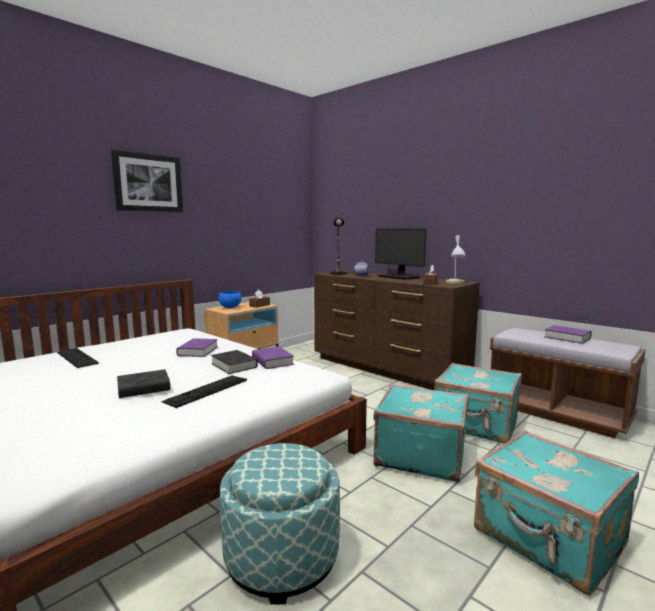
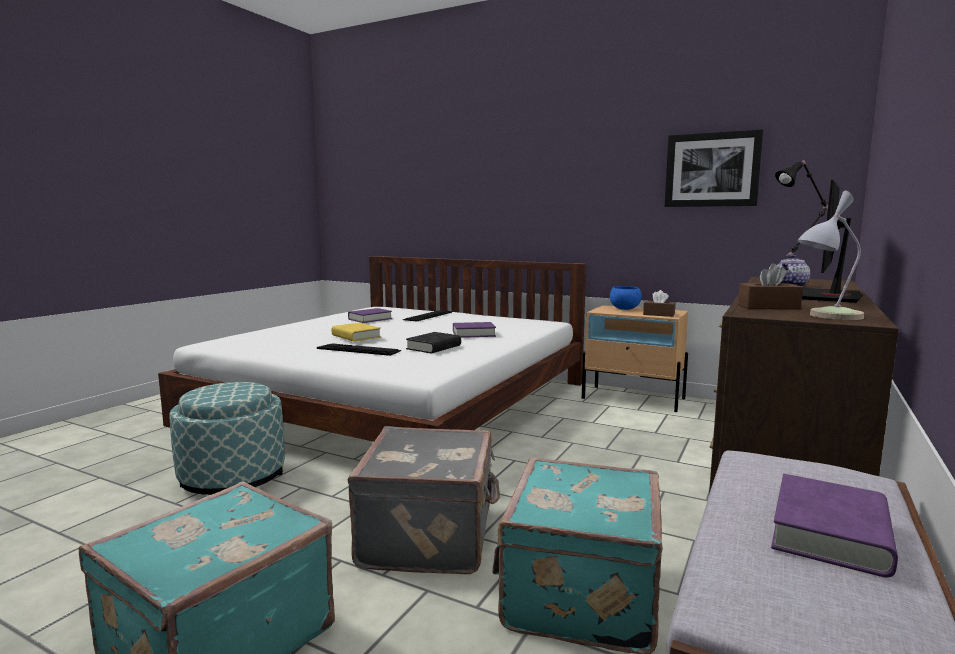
camera: 75 degrees right, 0 degrees up
picture [111,150,183,212] -> picture moved to [664,129,764,207]
black book [117,369,171,398] -> yellow book [331,323,381,342]
purple book [252,346,294,369] -> purple book moved to [348,308,392,323]
turquoise suitcase [373,384,469,482] -> grey suitcase [347,426,500,574]

